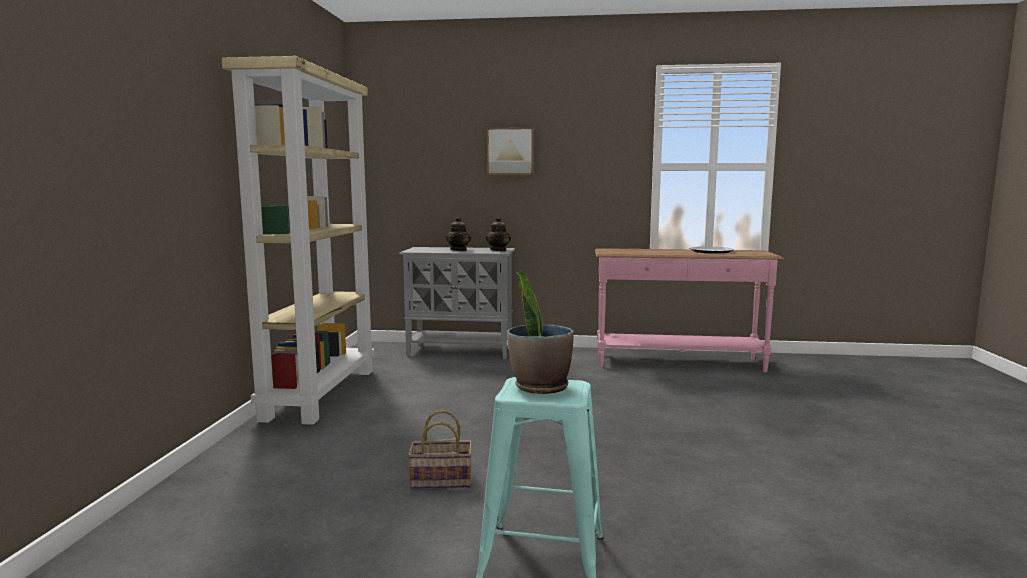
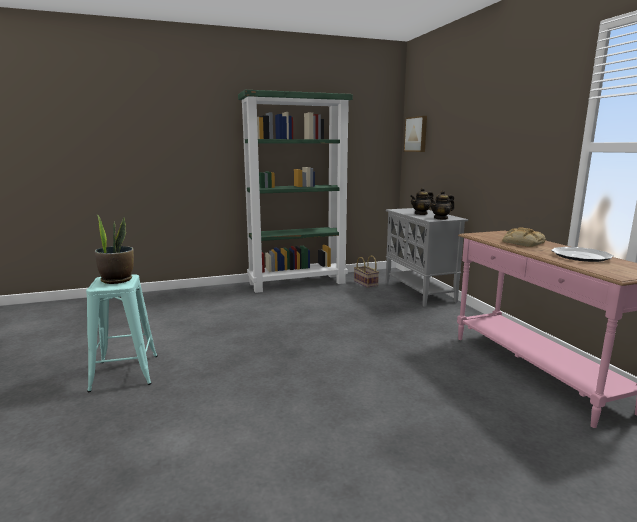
camera: 65 degrees right, 5 degrees up
beige bookcase [222,56,375,425] -> green bookcase [238,90,353,293]
basket [408,410,472,489] -> basket moved to [354,256,379,288]
picture [487,127,534,175] -> picture moved to [404,116,427,152]
none -> bread [502,227,546,247]

